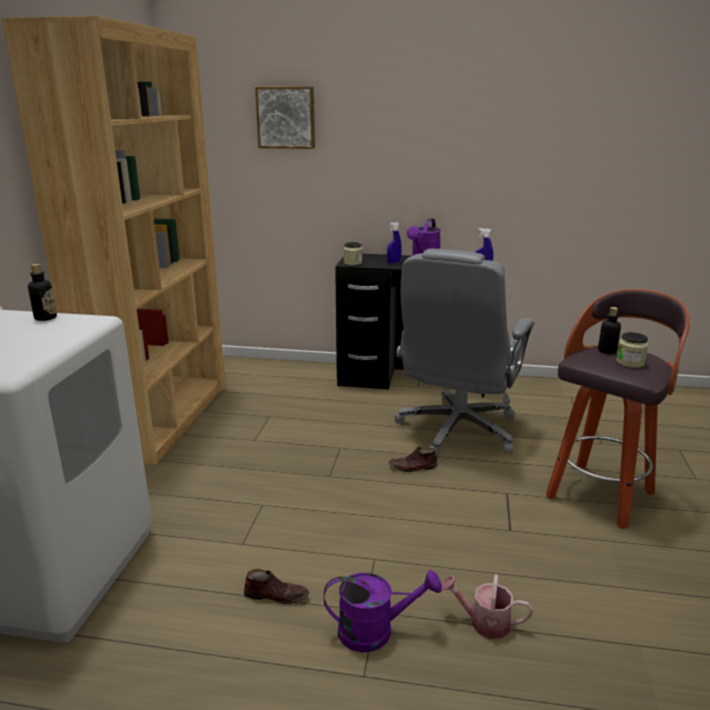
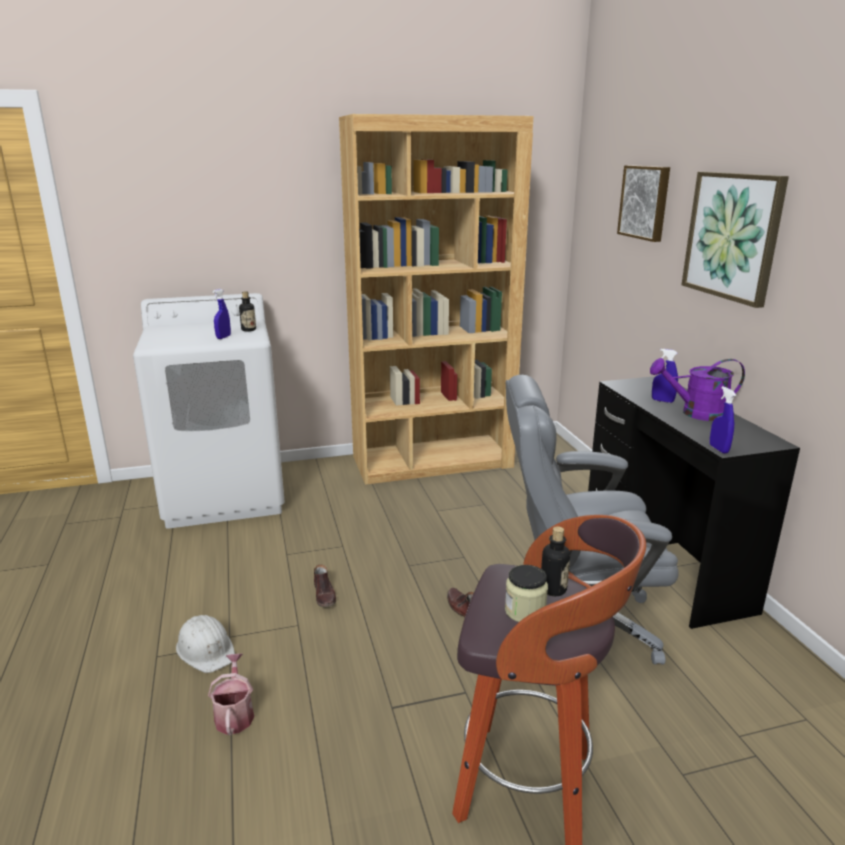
camera: 65 degrees right, 0 degrees up
brown shoe [244,569,309,604] -> brown shoe moved to [314,564,336,607]
purple watering can [324,570,442,652] -> white hard hat [176,615,235,673]
jar [344,242,362,265] -> none
none -> blue spray bottle [213,289,231,339]
none -> picture [681,172,789,308]

